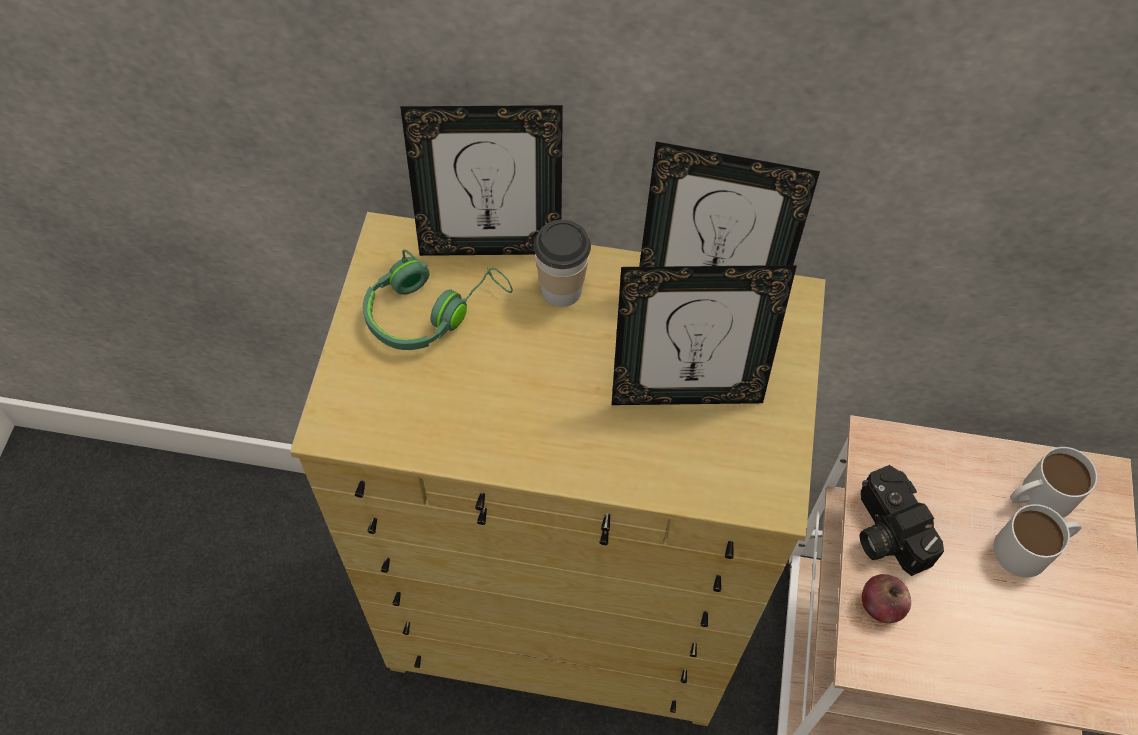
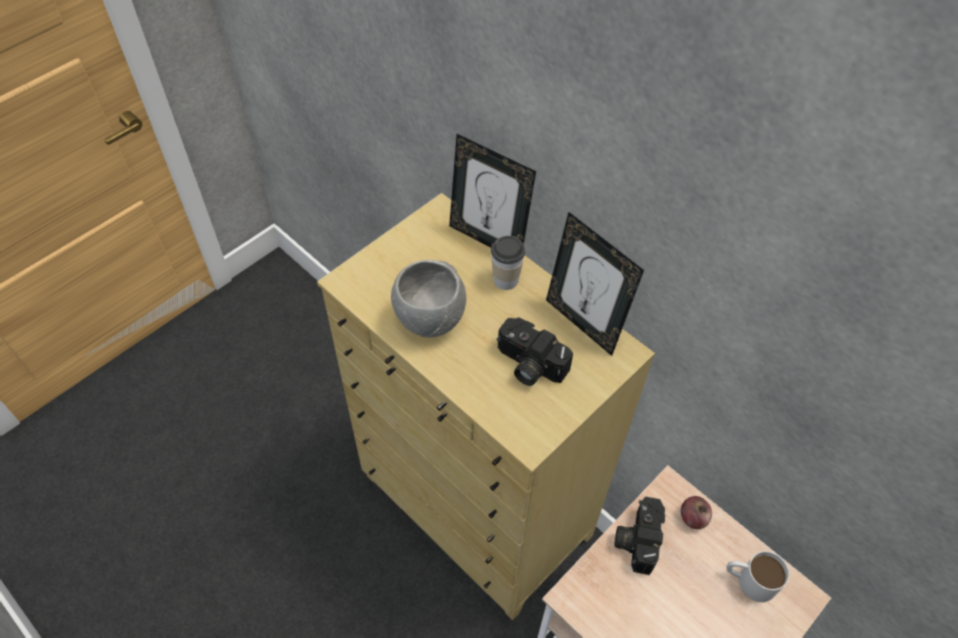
camera: 35 degrees right, 5 degrees down
green headphones [363,249,513,350] -> none
picture frame [612,265,797,405] -> camera [497,318,573,386]
apple [862,574,911,623] -> apple moved to [681,496,712,529]
white mug [993,504,1081,578] -> none
none -> grey bowl [391,260,466,338]

